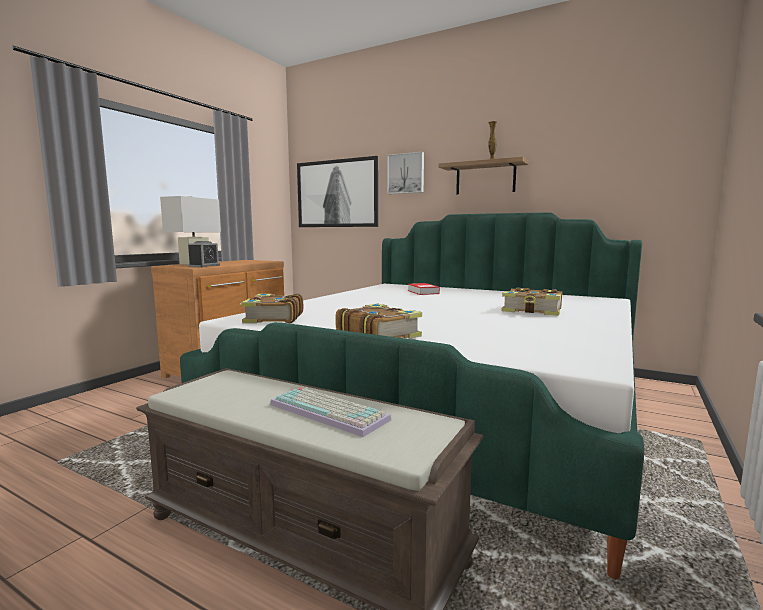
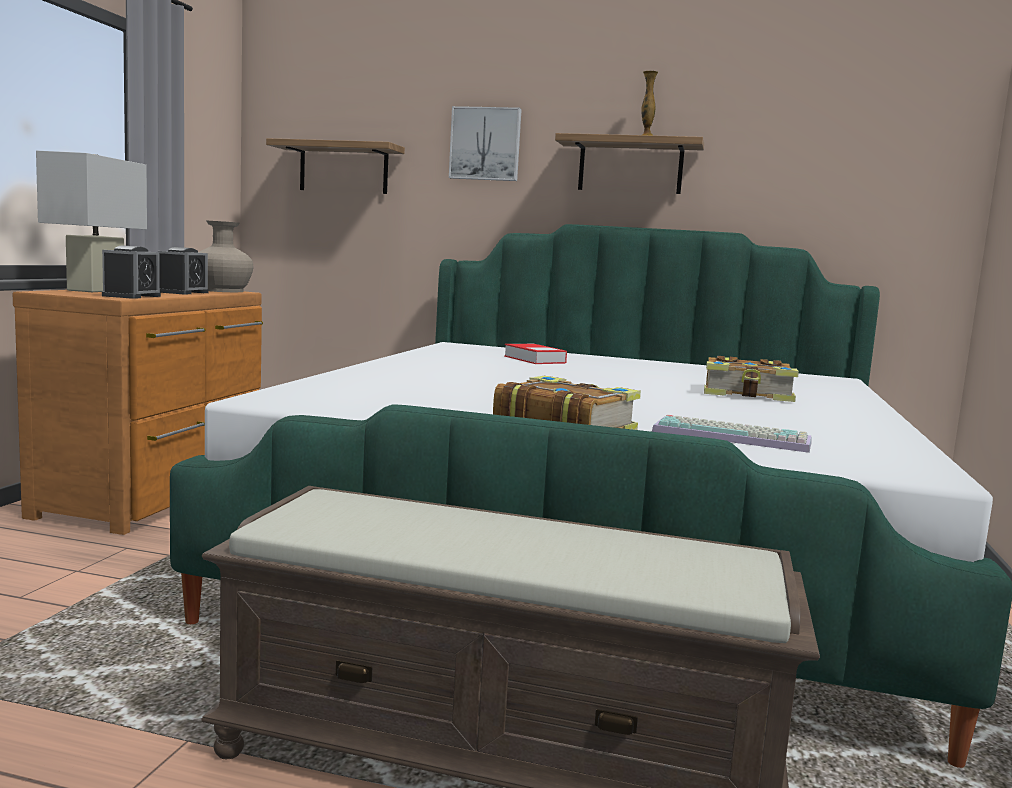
camera: 15 degrees left, 0 degrees up
book [240,293,303,323] -> none
keyboard [270,387,391,437] -> keyboard moved to [652,415,812,453]
picture [297,156,378,227] -> shelf [266,138,405,194]
none -> alarm clock [158,247,209,294]
none -> beige vase [198,221,253,292]

